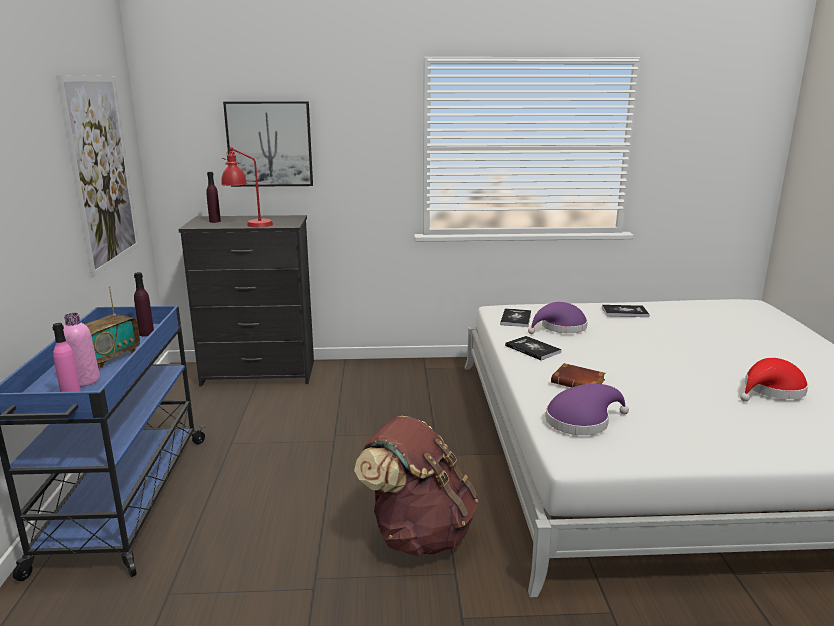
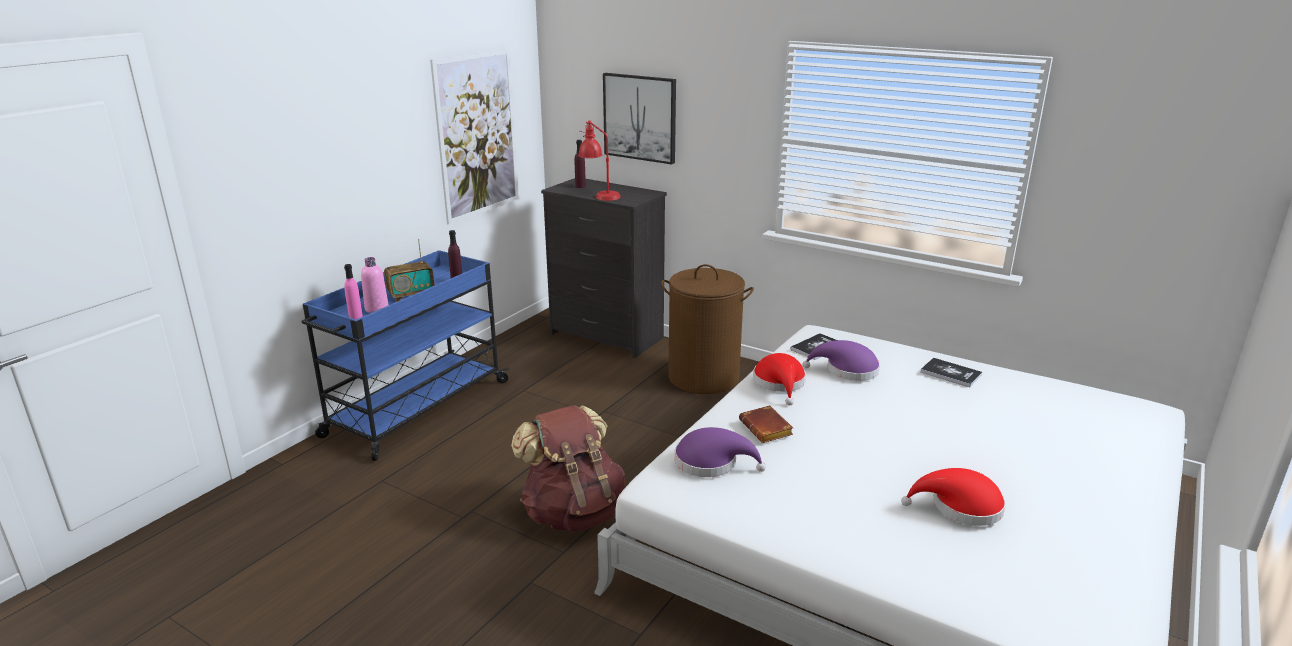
camera: 35 degrees right, 5 degrees up
book [505,336,562,360] -> red hat [753,353,806,406]
none -> brown laundry basket [661,264,754,394]

